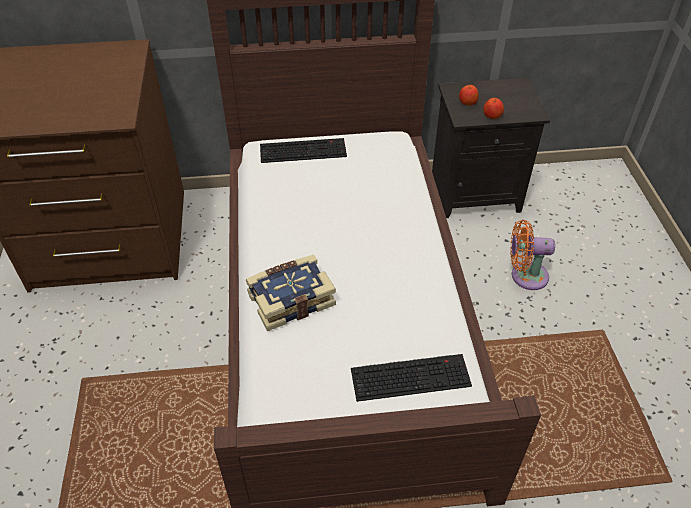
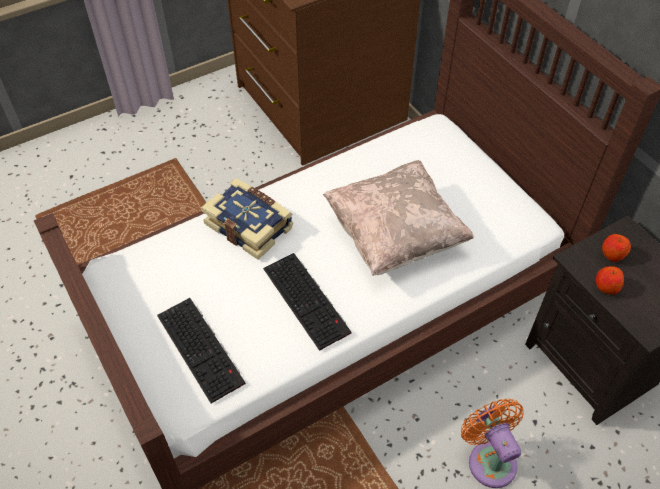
camera: 65 degrees right, 5 degrees up
keyboard [260,138,347,163] -> keyboard moved to [263,253,352,351]
none -> beige pillow [323,160,474,276]

